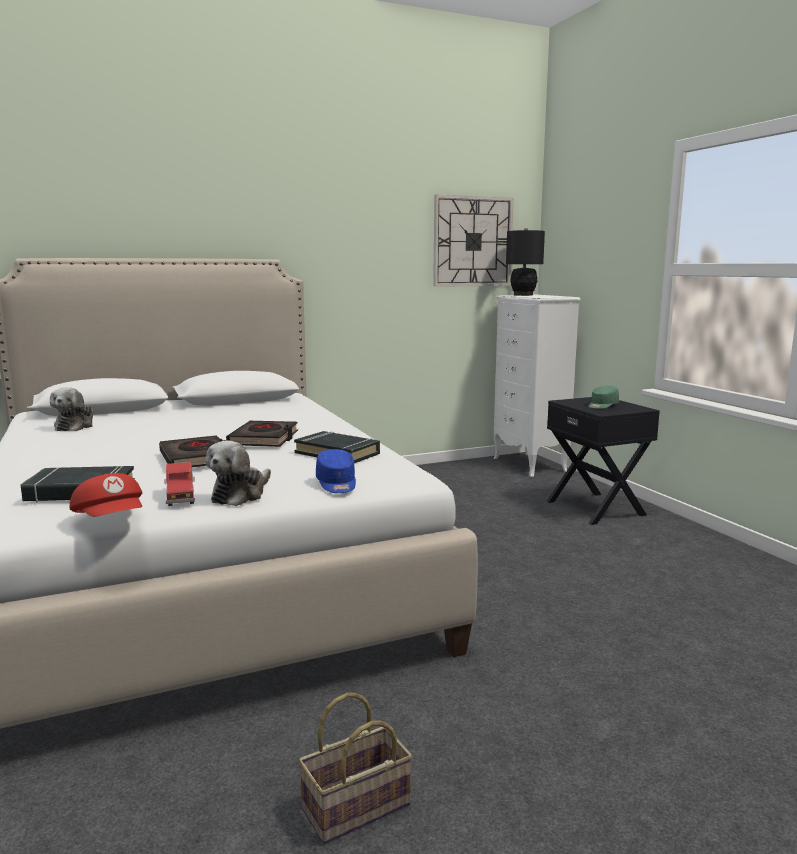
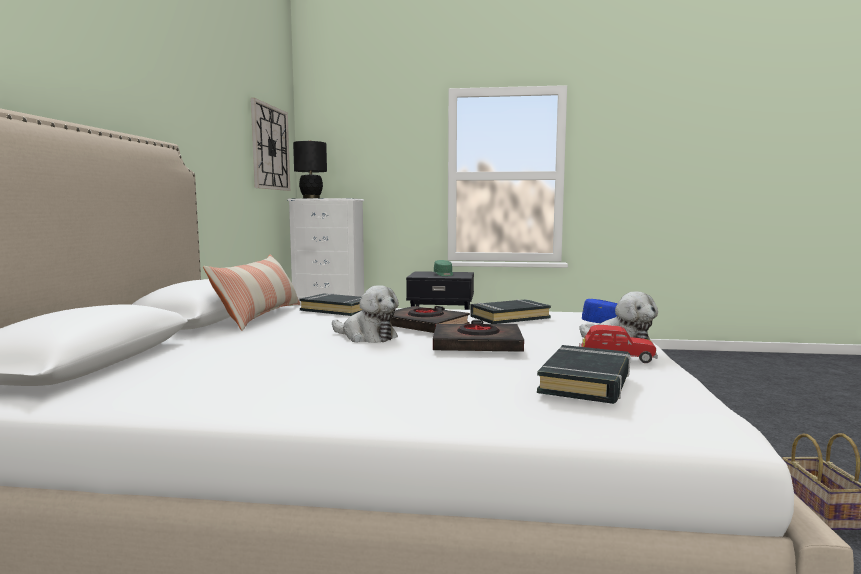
camera: 60 degrees left, 5 degrees down
plush toy [50,387,94,431] -> plush toy moved to [332,285,399,343]
red cap [69,473,142,517] -> none
none -> pillow [203,254,300,331]
none -> black book [299,293,362,316]

